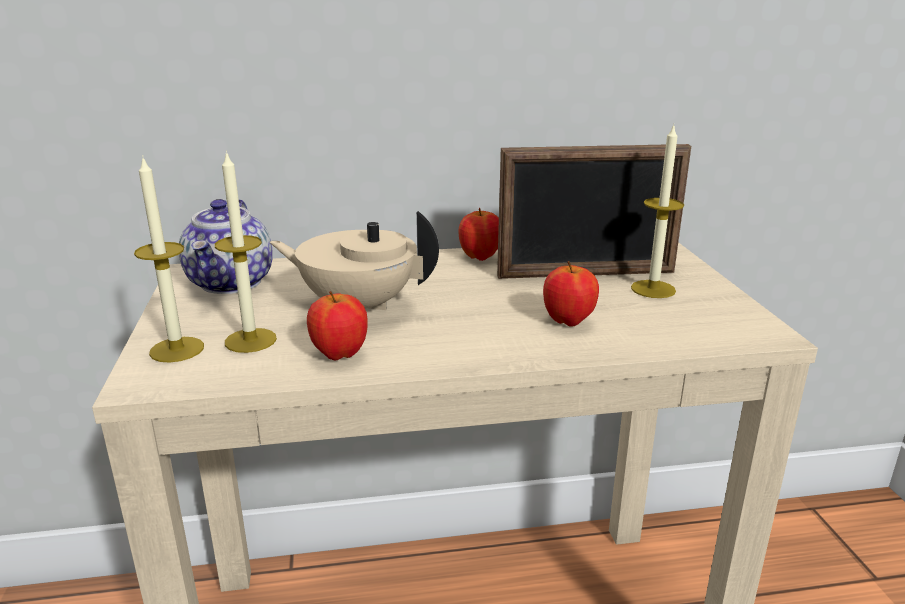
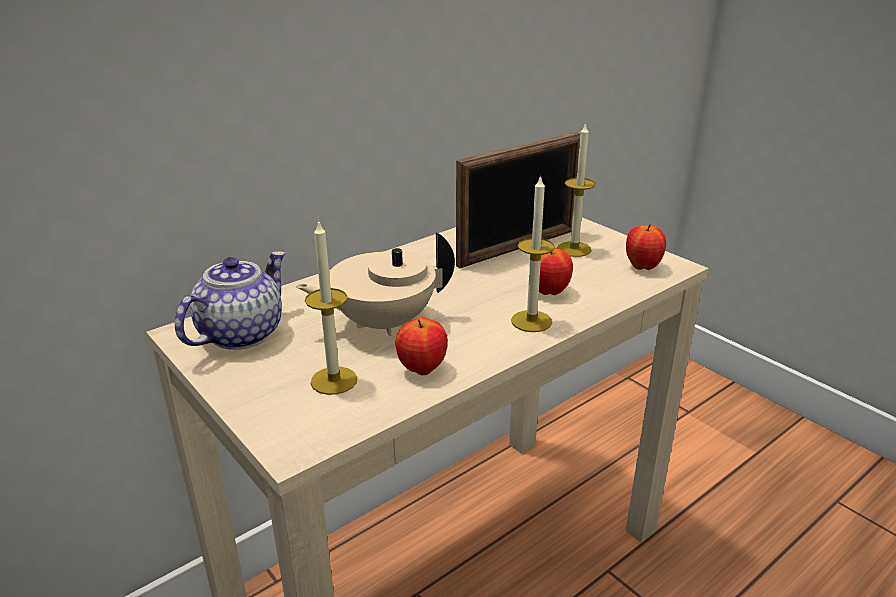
camera: 30 degrees left, 5 degrees up
candle [134,155,204,363] -> candle moved to [511,175,555,332]
teapot [179,199,273,294] -> teapot turned 120 degrees counterclockwise [175,251,285,350]
apple [458,208,499,261] -> apple moved to [626,224,666,270]

